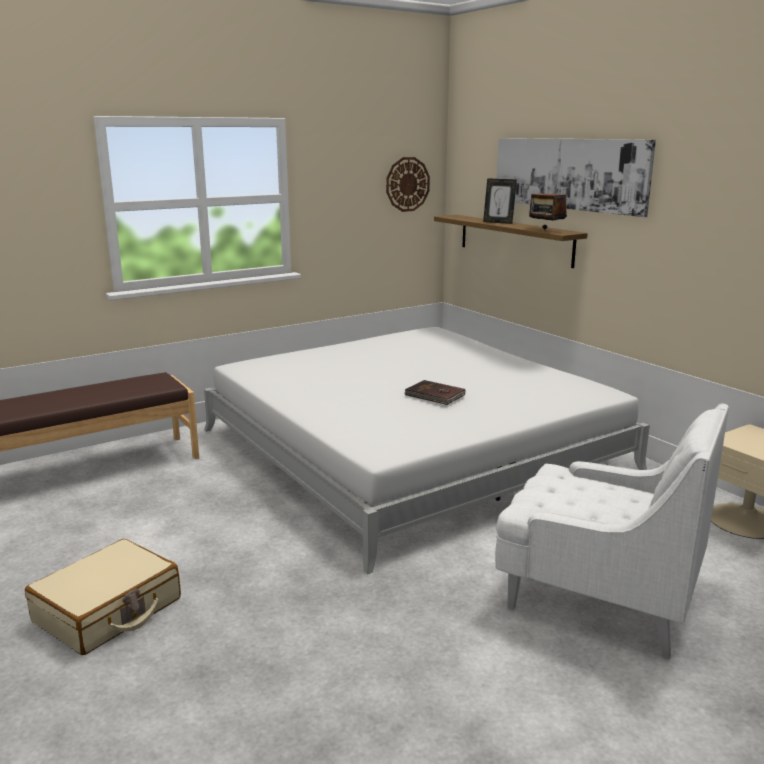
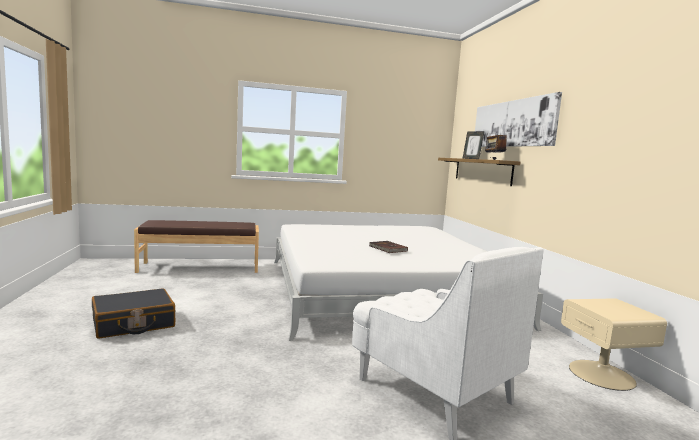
camera: 20 degrees right, 10 degrees down
beige suitcase [25,539,181,655] -> black suitcase [92,288,175,339]
wall clock [386,157,430,212] -> none

